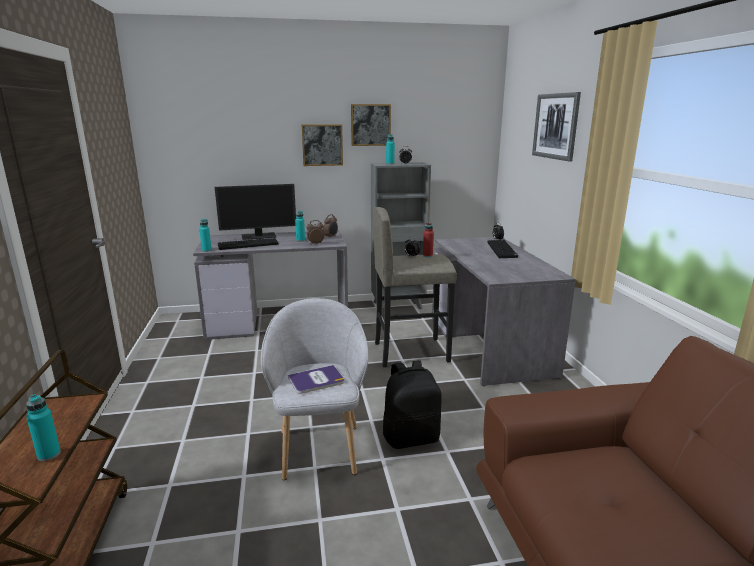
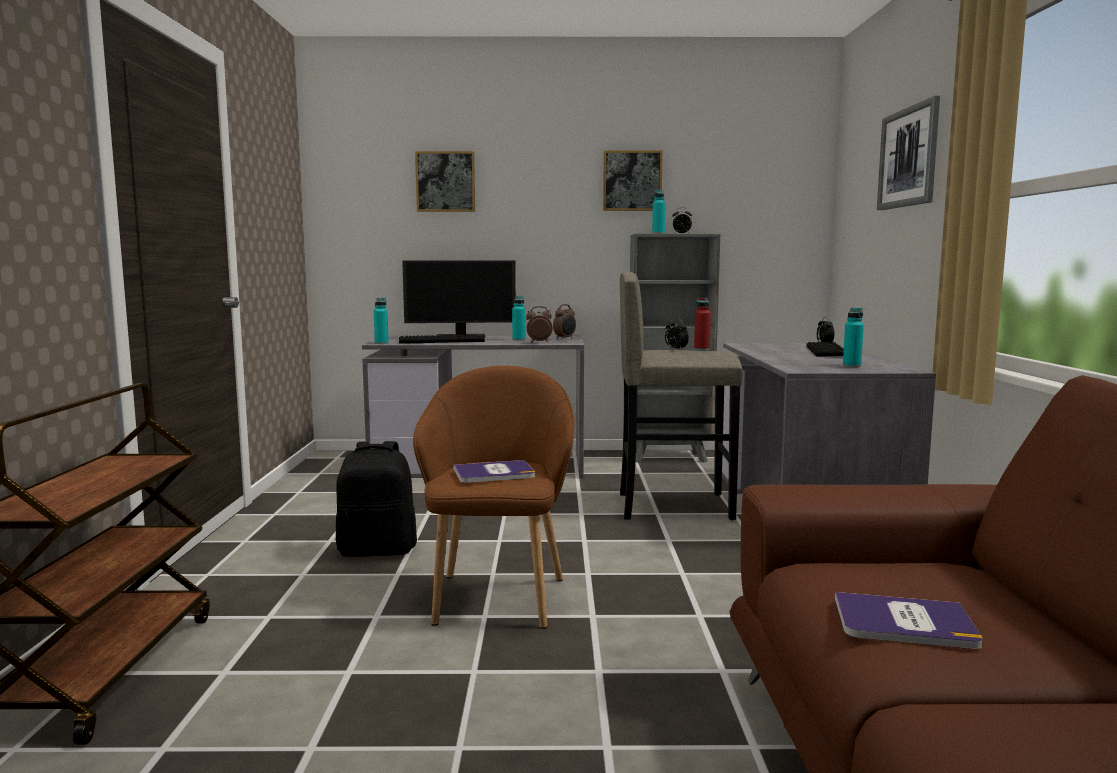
camera: 10 degrees right, 10 degrees down
turquoise bottle [26,394,61,461] -> turquoise bottle moved to [843,308,864,367]
grey armchair [261,298,368,480] -> brown armchair [413,366,575,629]
picture [302,124,343,166] -> picture moved to [415,151,475,212]
black backpack [383,360,442,449] -> black backpack moved to [336,441,417,557]
none -> book [835,592,982,649]

